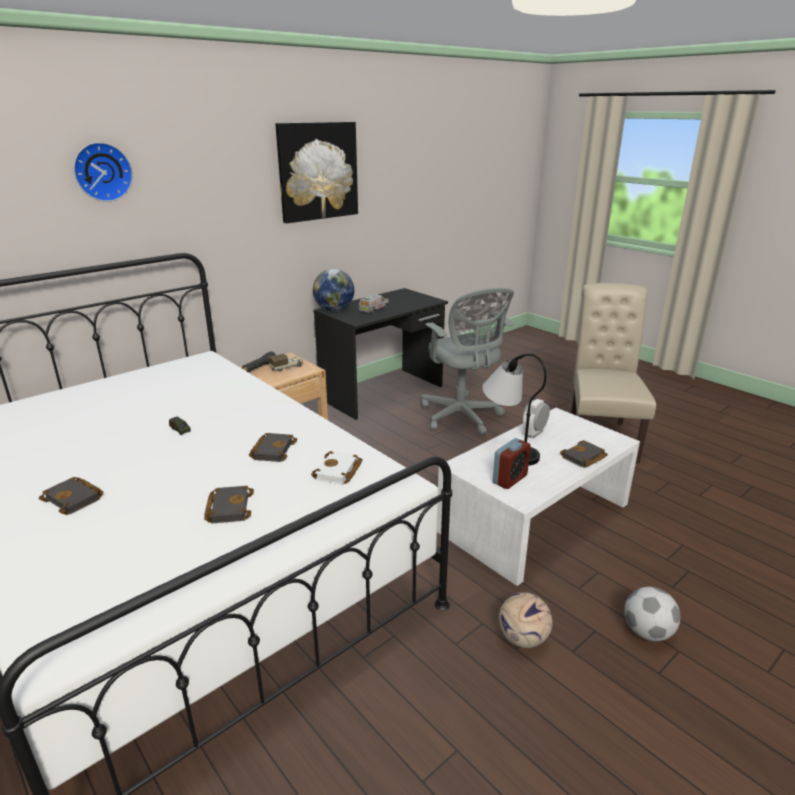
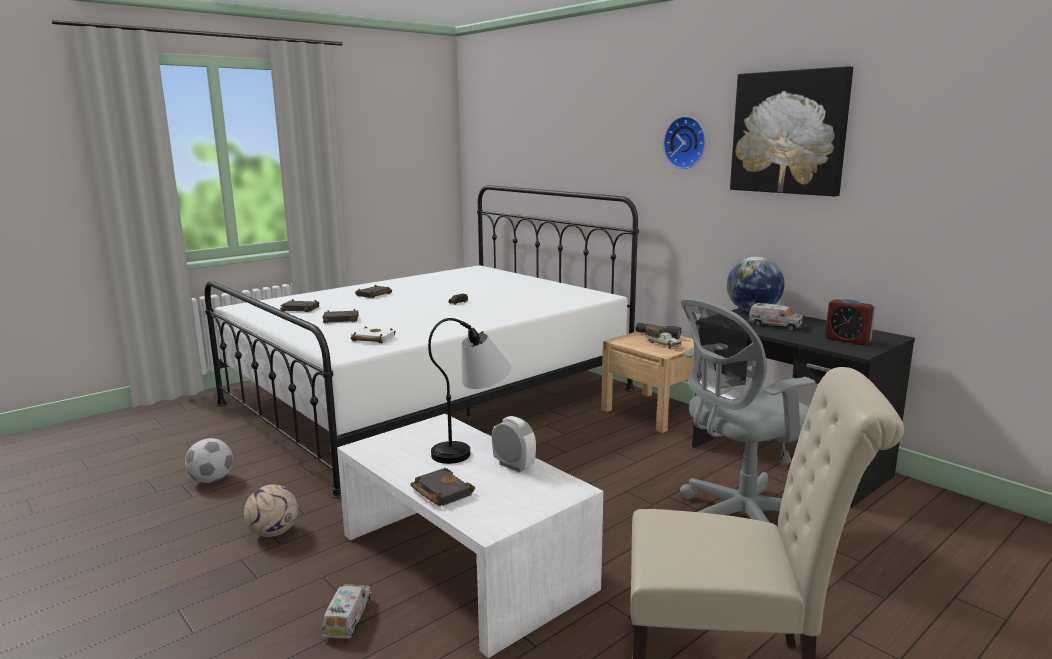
camera: 90 degrees right, 10 degrees down
wall clock [73,142,133,202] -> wall clock moved to [663,116,706,169]
black book [249,433,297,462] -> black book moved to [280,299,319,312]
alarm clock [493,438,531,489] -> alarm clock moved to [825,297,875,345]
football [625,587,680,641] -> football moved to [185,438,233,483]
none -> toy truck [322,584,372,639]

